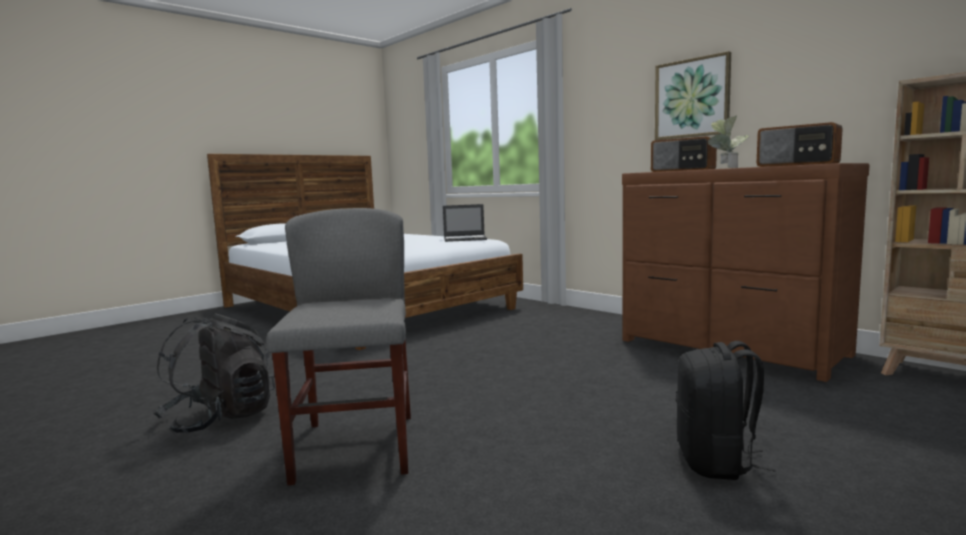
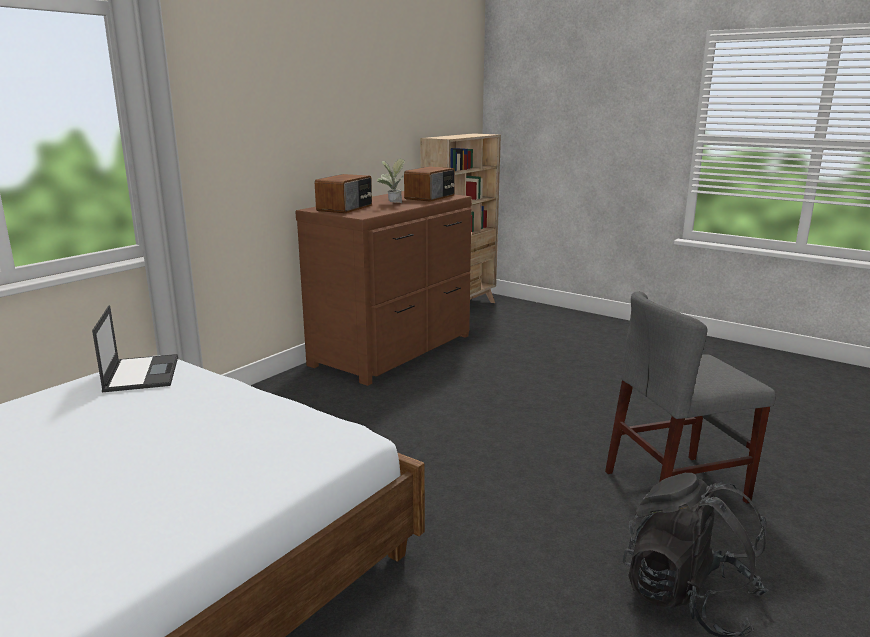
camera: 100 degrees left, 10 degrees up
picture [655,51,731,140] -> none
black backpack [676,341,776,480] -> none

